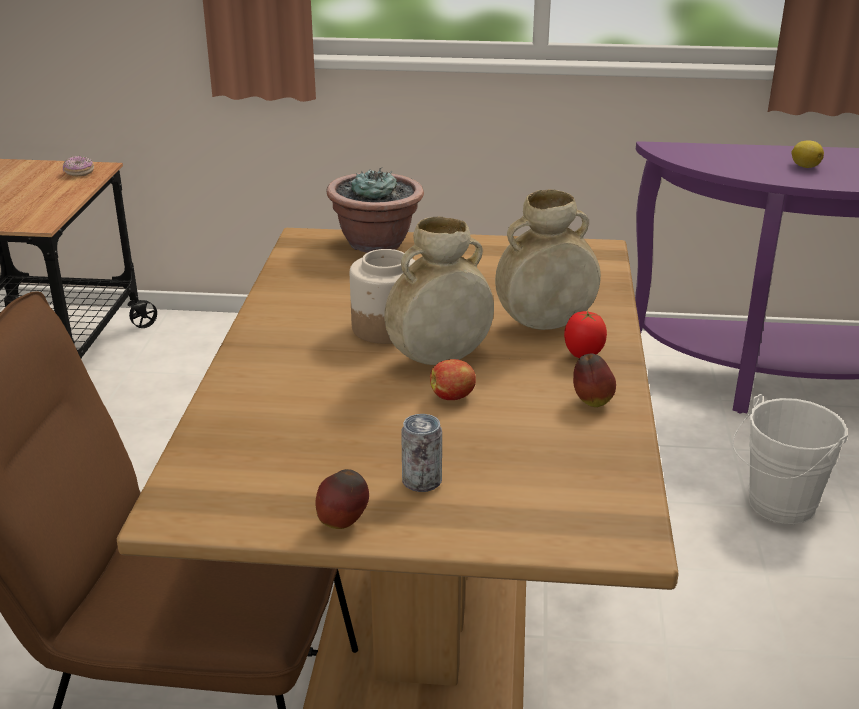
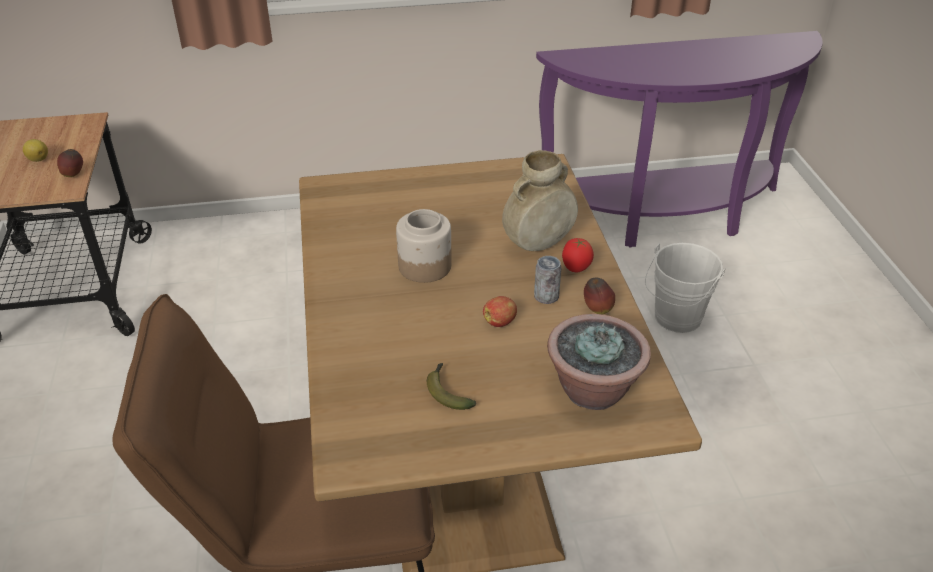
camera: 15 degrees left, 10 degrees up
donut [63,156,94,176] -> none
apple [316,469,369,529] -> apple moved to [57,149,83,177]
potted plant [326,167,424,253] -> potted plant moved to [547,314,651,410]
beige vase [384,216,494,365] -> none
can [401,414,442,492] -> can moved to [534,256,561,304]
lemon [792,140,824,168] -> lemon moved to [23,139,48,162]
none -> banana [427,363,476,410]

